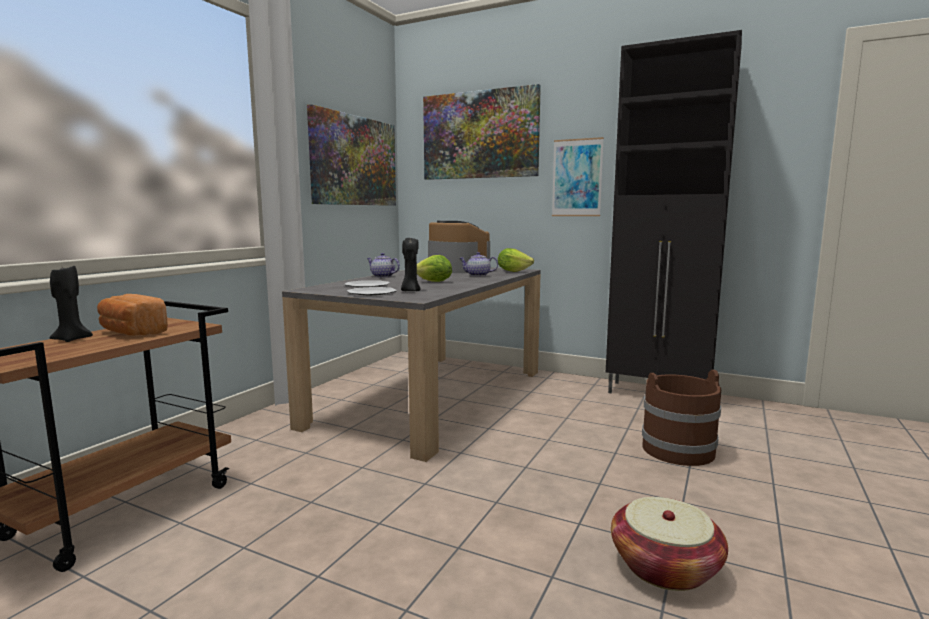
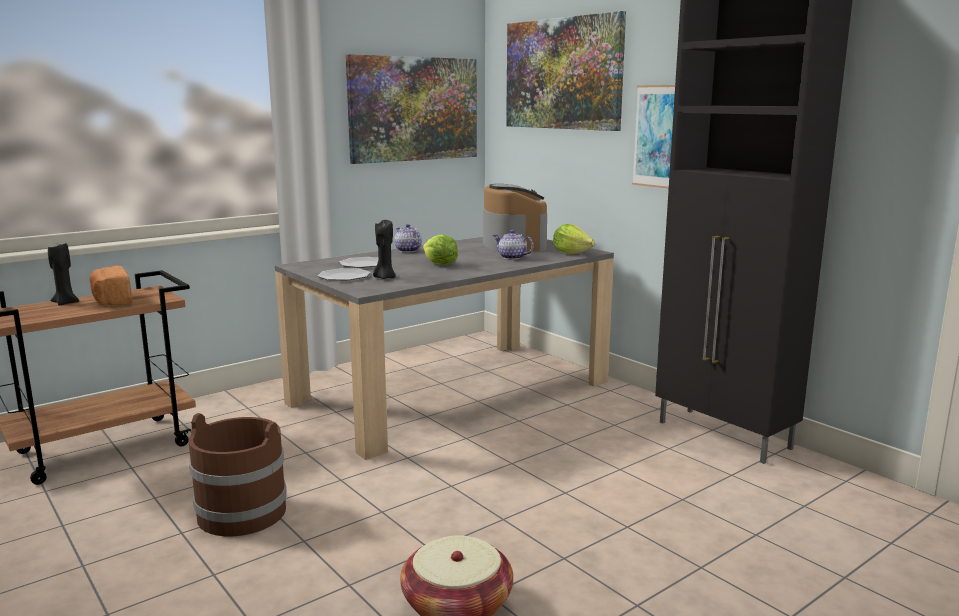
camera: 25 degrees right, 5 degrees up
brown bucket [642,370,721,466] -> brown bucket moved to [188,413,287,536]

